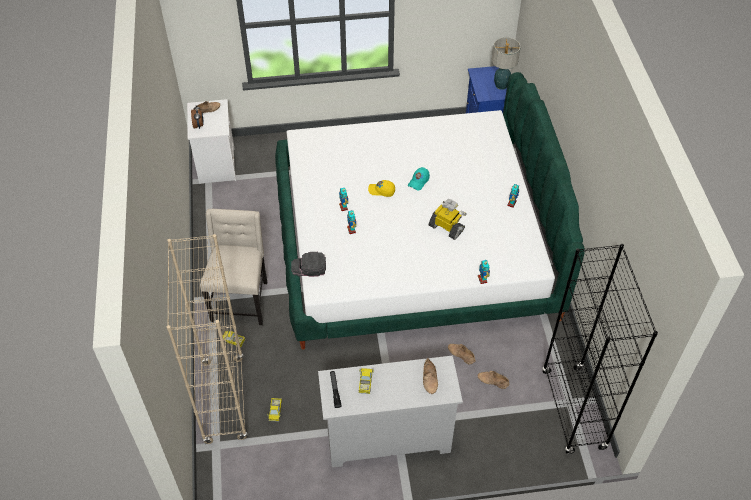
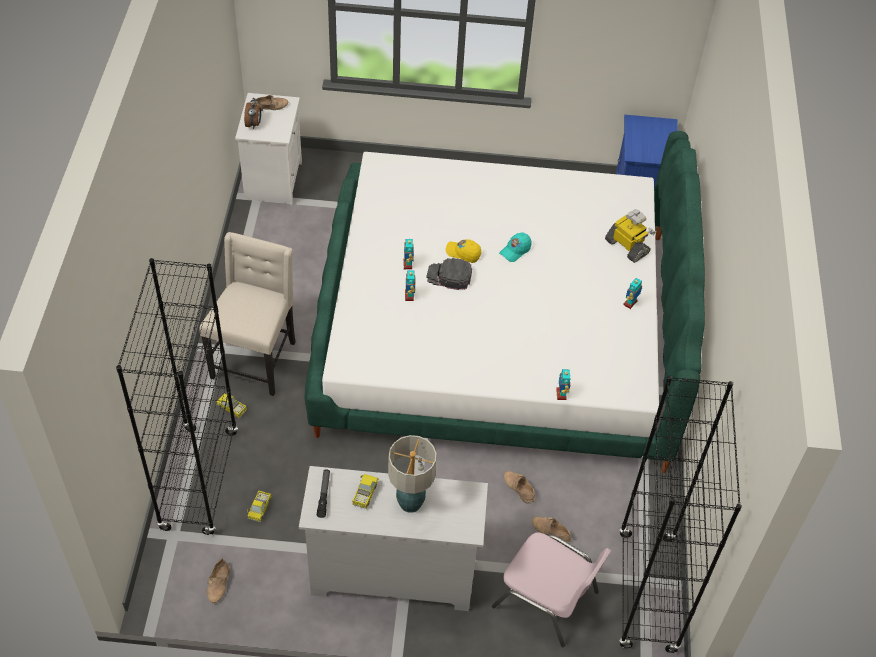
camera: 10 degrees right, 0 degrees up
beige bookcase [167,234,248,444] -> black bookcase [116,258,238,535]
black cap [291,252,326,277] -> black cap moved to [426,258,472,290]
beige shoe [423,358,438,394] -> beige shoe moved to [207,558,230,604]
toy robot [428,199,467,240] -> toy robot moved to [605,209,655,263]
table lamp [492,37,521,90] -> table lamp moved to [388,435,437,513]
none -> pink chair [492,532,611,647]

